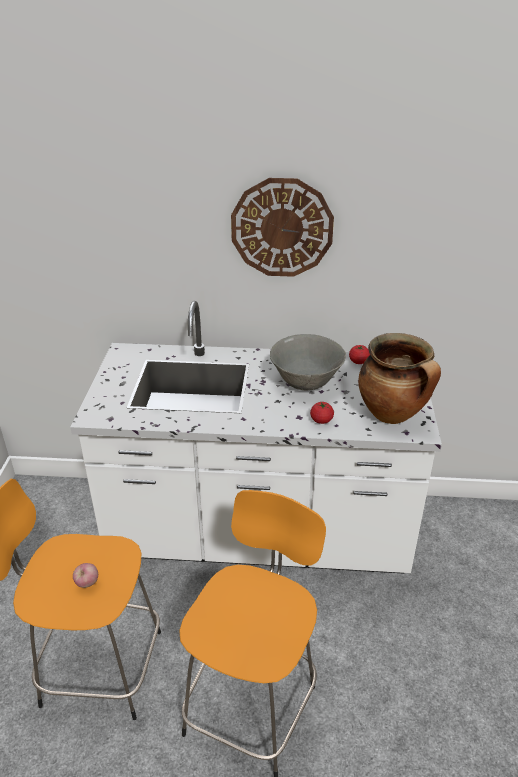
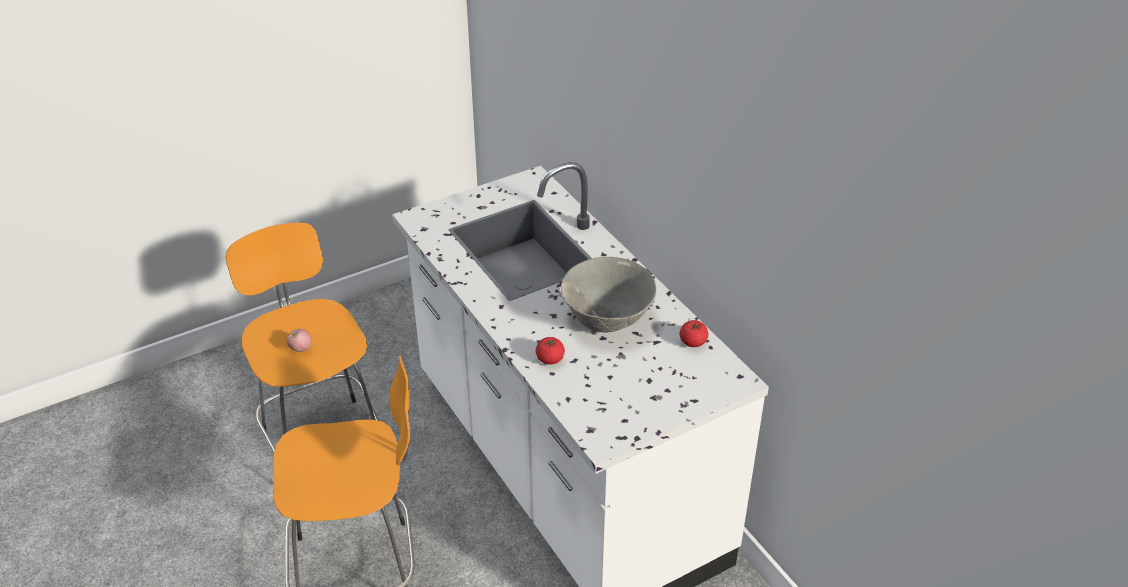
camera: 55 degrees right, 5 degrees up
wall clock [231,178,334,277] -> none
cooking pot [358,333,441,424] -> none

